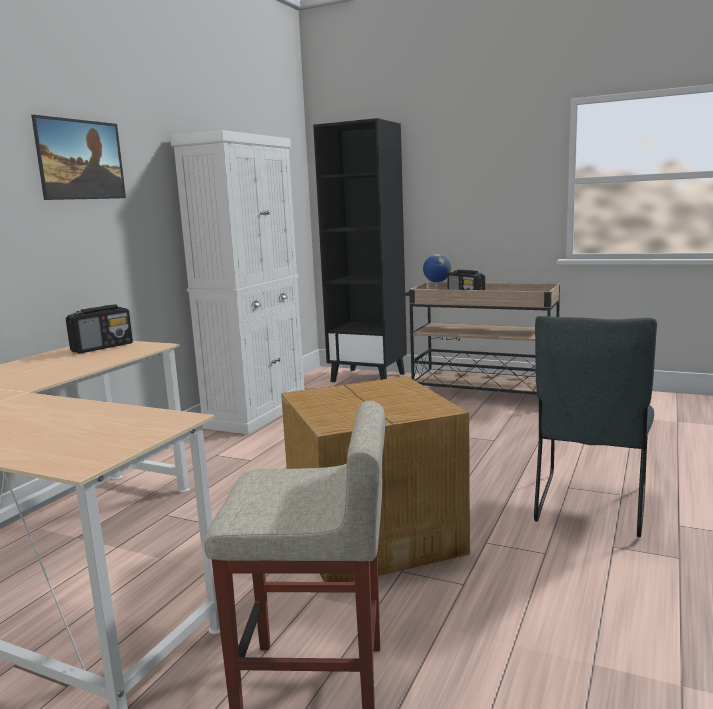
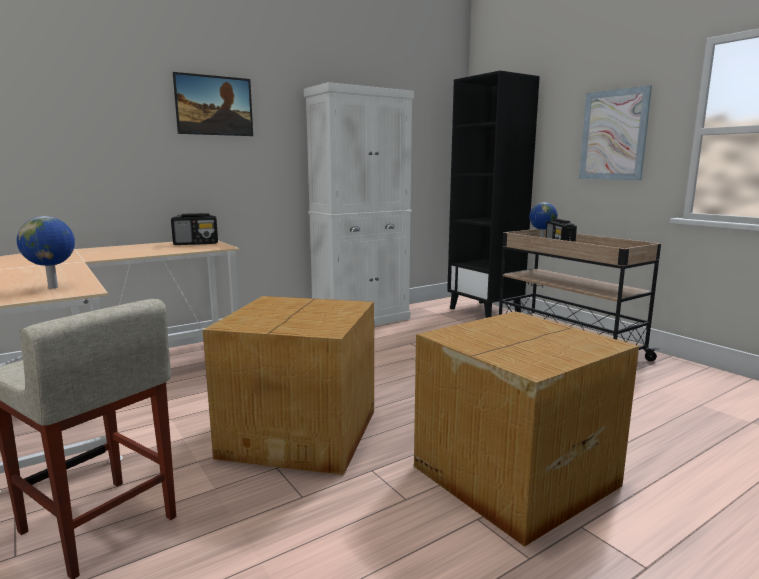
camera: 30 degrees right, 0 degrees up
grey chair [534,316,657,538] -> cardboard box [414,311,639,547]
none -> globe [16,216,75,289]
none -> picture [579,85,652,180]

